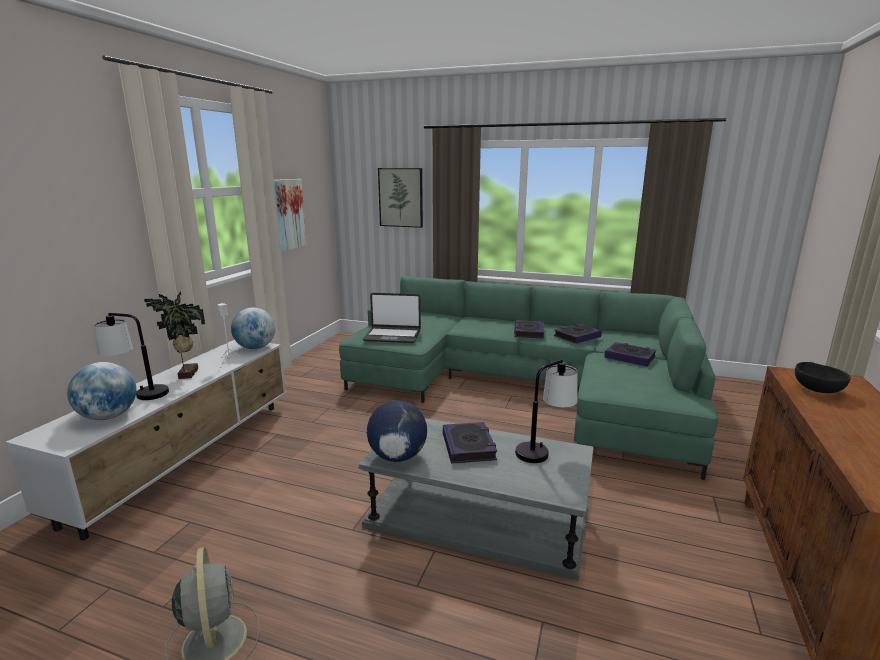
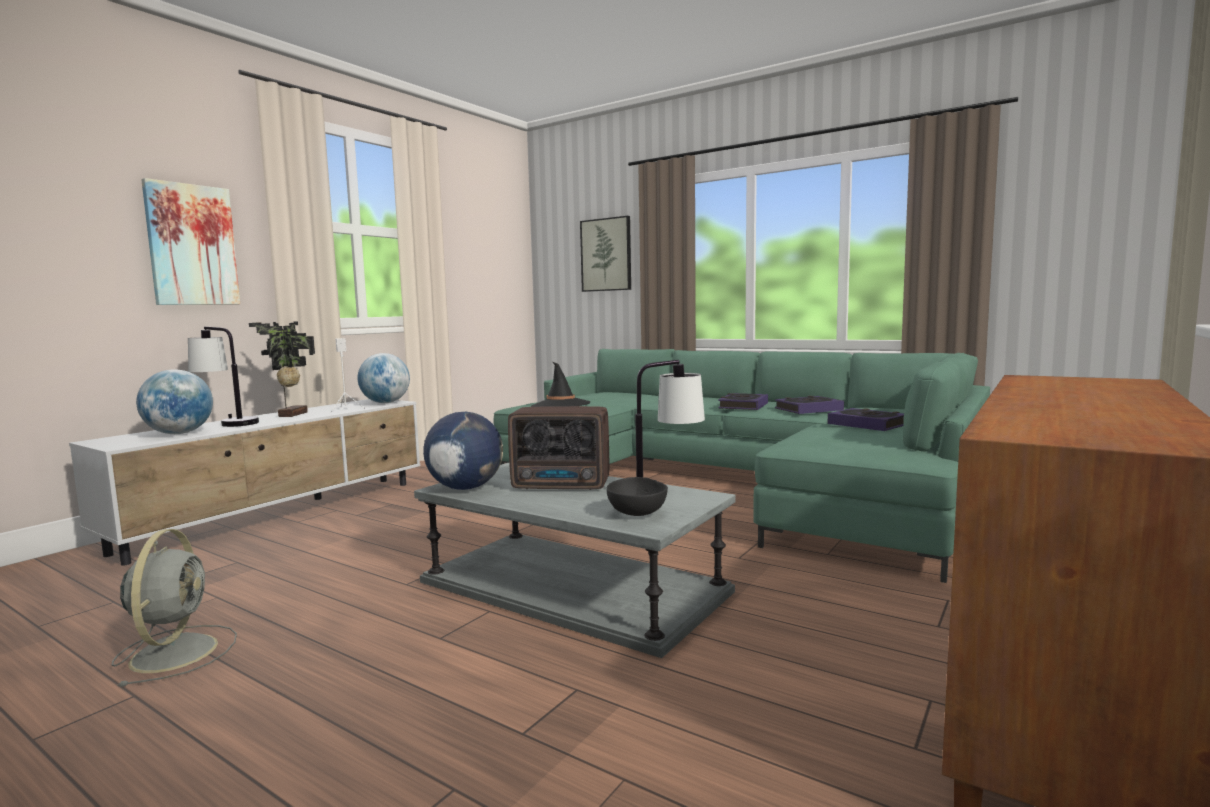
camera: 15 degrees right, 10 degrees down
picture [274,179,307,252] -> picture moved to [141,178,240,305]
laptop [363,293,421,343] -> black hat [531,362,590,407]
book [443,422,497,464] -> radio [508,406,609,490]
black bowl [795,362,851,393] -> black bowl moved to [607,477,668,516]

